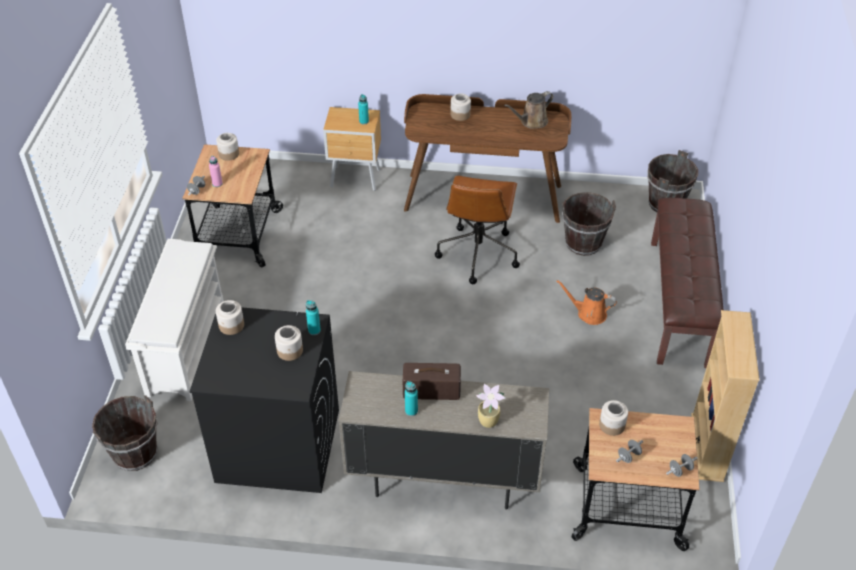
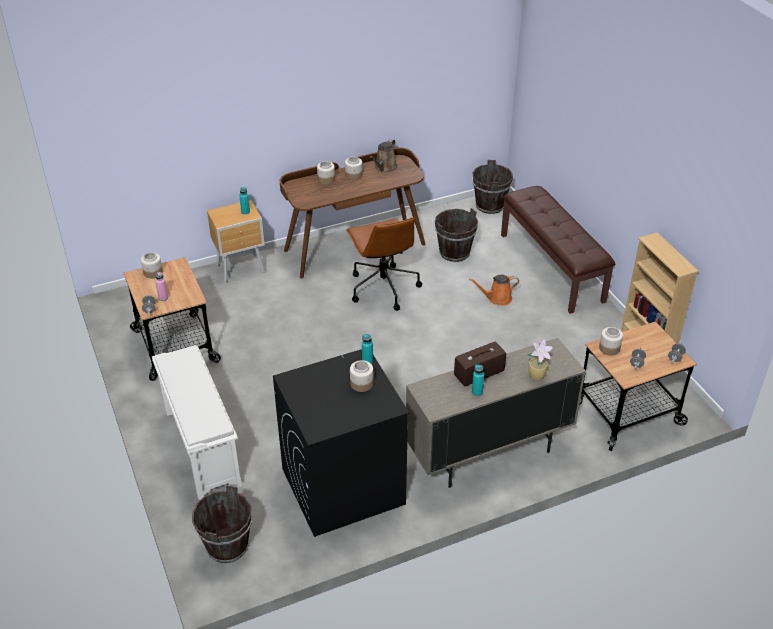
camera: 30 degrees left, 5 degrees down
jar [216,300,244,335] -> jar moved to [345,157,363,180]

